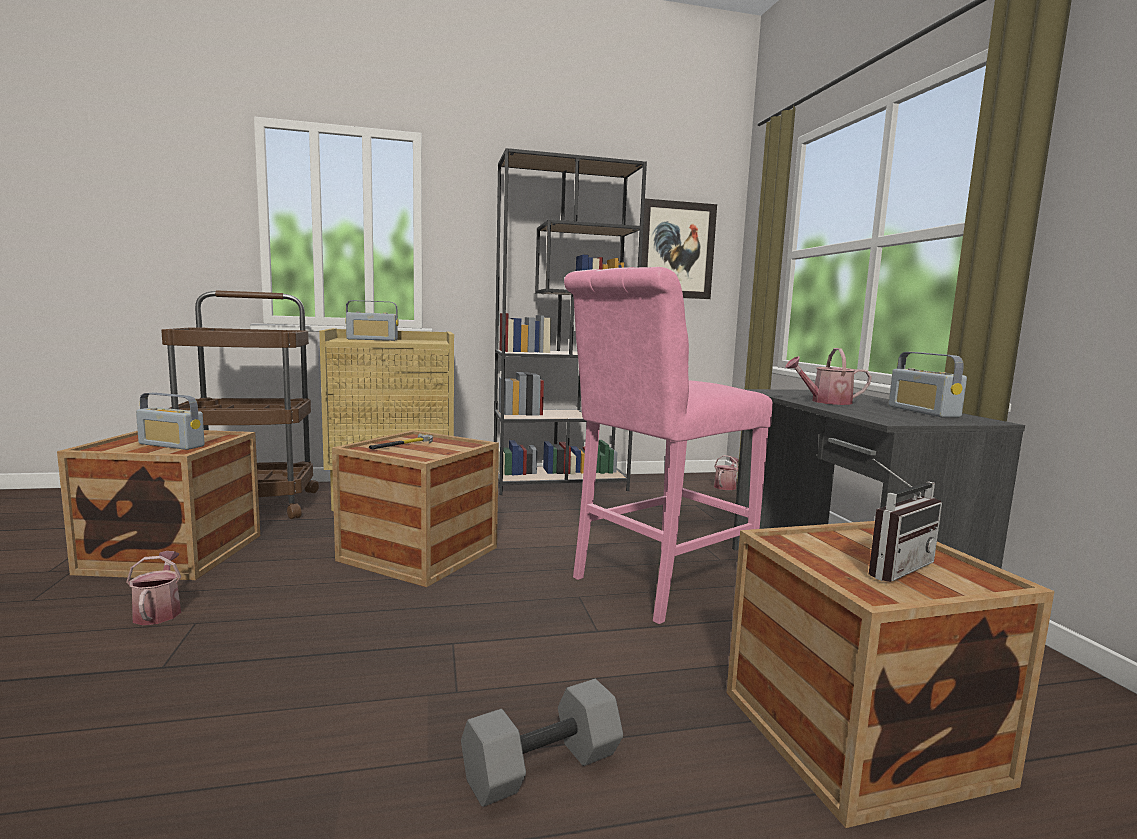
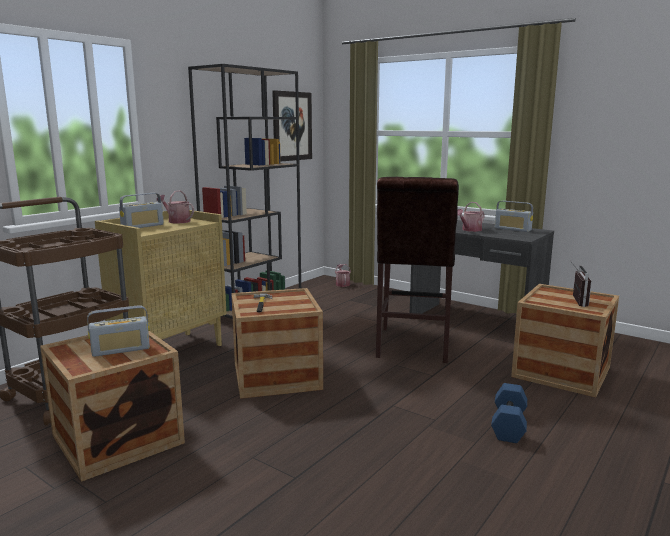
camera: 40 degrees left, 5 degrees up
watering can [126,551,181,625] -> watering can moved to [157,190,194,224]
grey dumbbell [461,679,623,807] -> blue dumbbell [491,383,527,443]
pink stool [564,267,773,624] -> brown stool [376,177,459,363]

